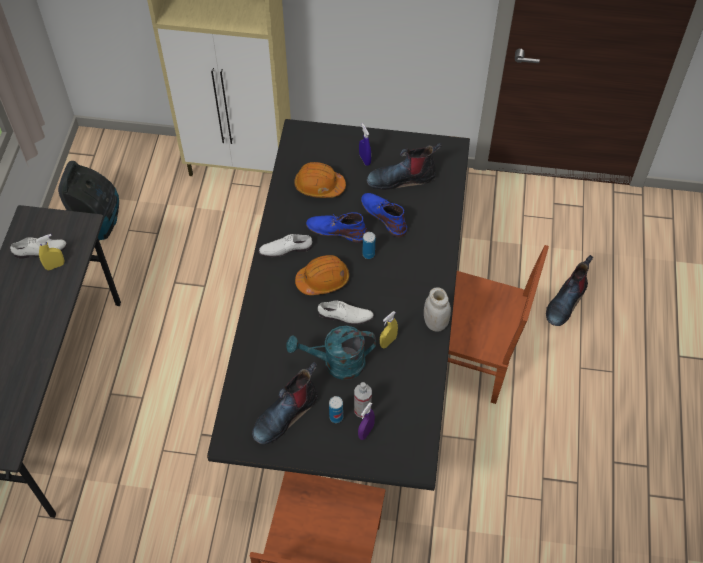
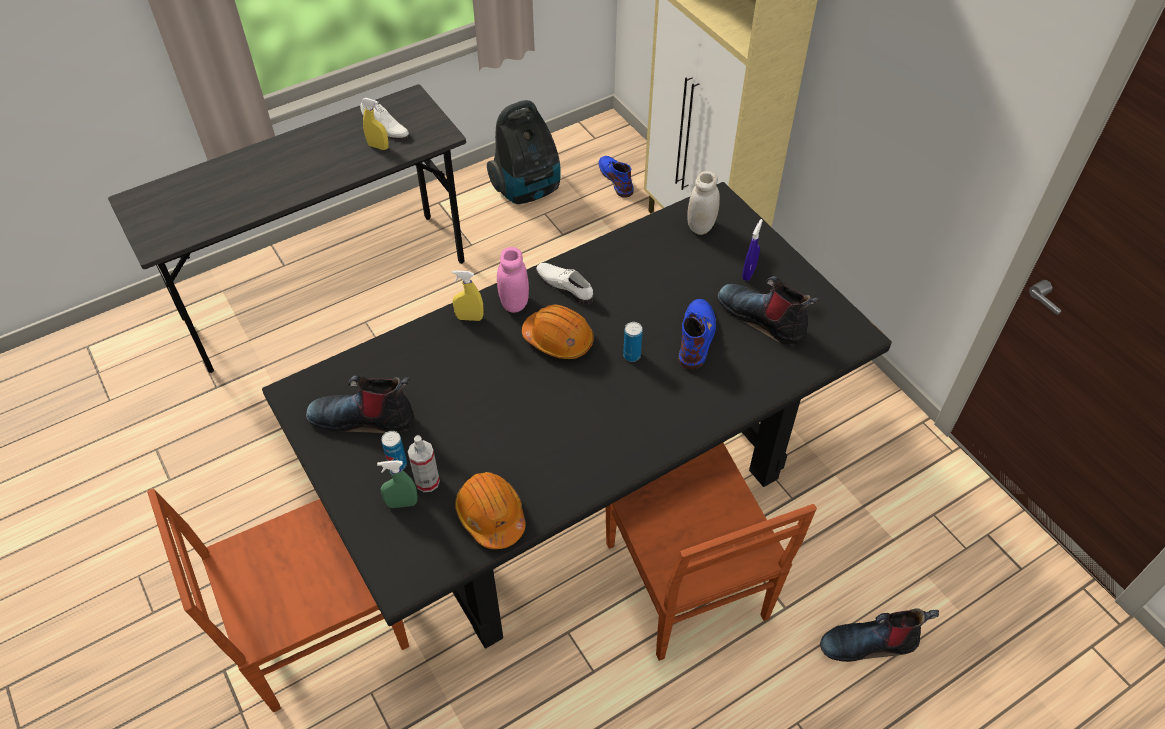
camera: 50 degrees right, 5 degrees down
turquoise watering can [286,326,376,380] -> none
orange hard hat [294,162,346,198] -> orange hard hat moved to [455,472,526,549]
blue boot [306,212,368,243] -> blue boot moved to [599,156,634,198]
white shoe [318,300,374,325] -> none
purple spray bottle [358,402,375,440] -> green spray bottle [377,460,417,508]
yellow spray bottle [380,311,398,348] -> yellow spray bottle moved to [452,270,484,321]
white jar [424,287,451,332] -> white jar moved to [687,171,720,235]
none -> pink jar [497,247,529,313]

